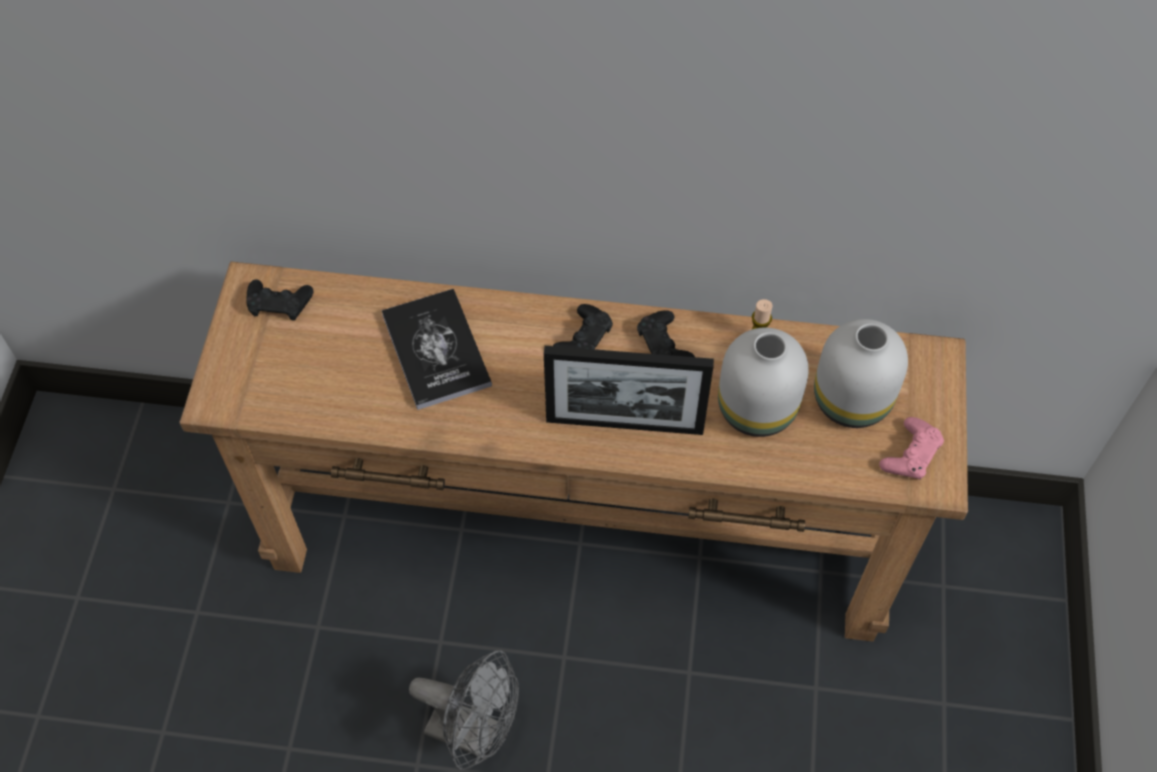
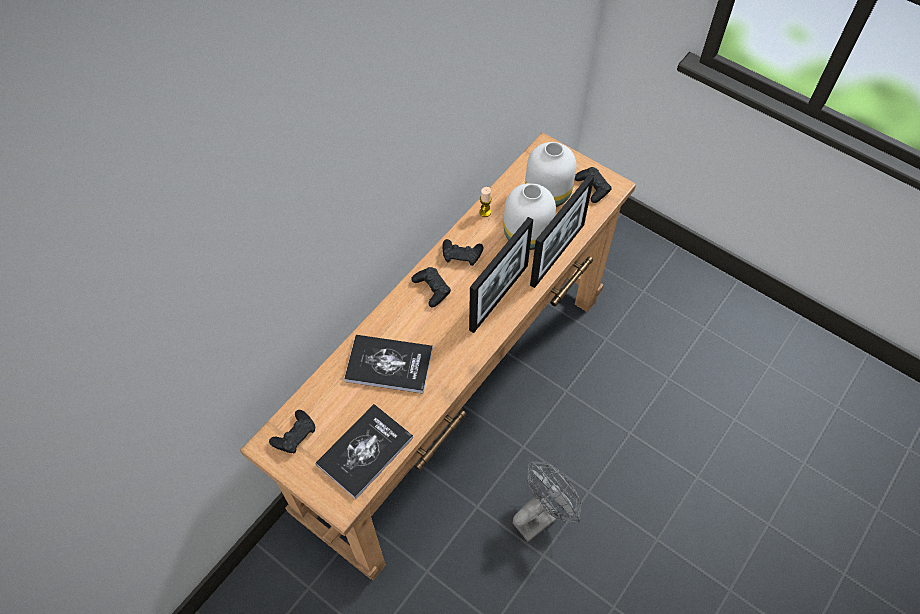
camera: 60 degrees left, 0 degrees up
pink game controller [879,417,944,480] -> black game controller [575,167,612,203]
none -> book [315,404,413,499]
none -> picture frame [530,174,594,288]

